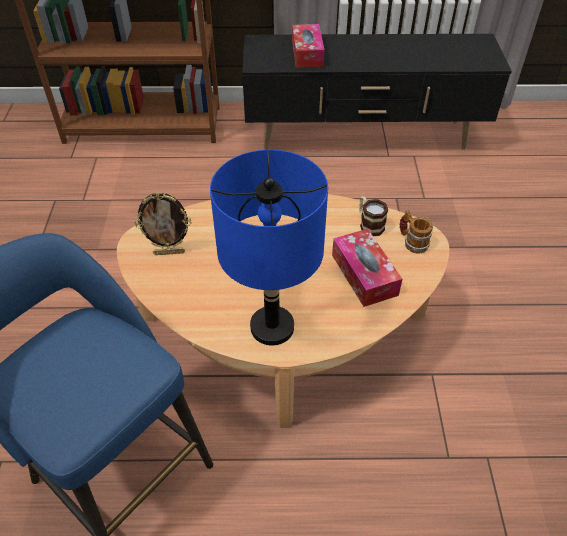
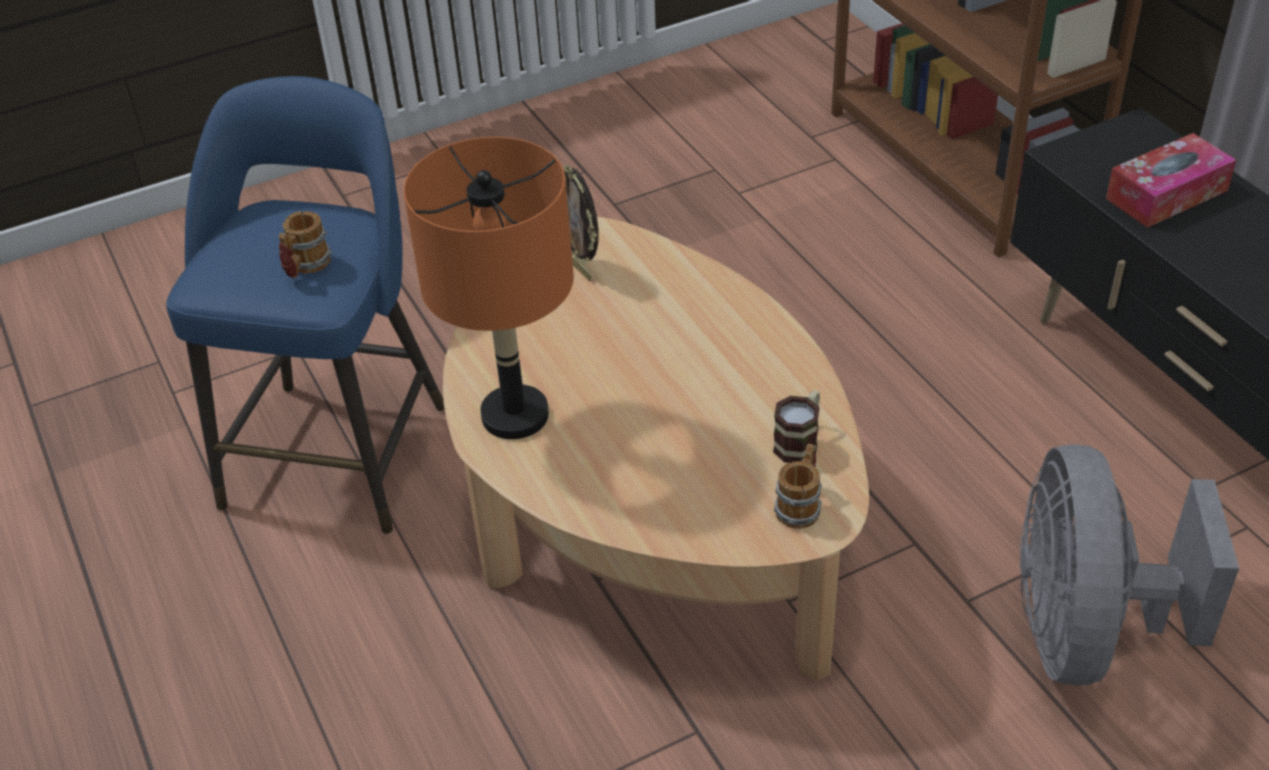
camera: 65 degrees right, 5 degrees down
blue table lamp [210,150,328,346] -> orange table lamp [403,137,574,439]
tissue box [332,229,402,307] -> none
none -> mug [278,211,332,278]
none -> grey fan [1020,444,1239,686]

